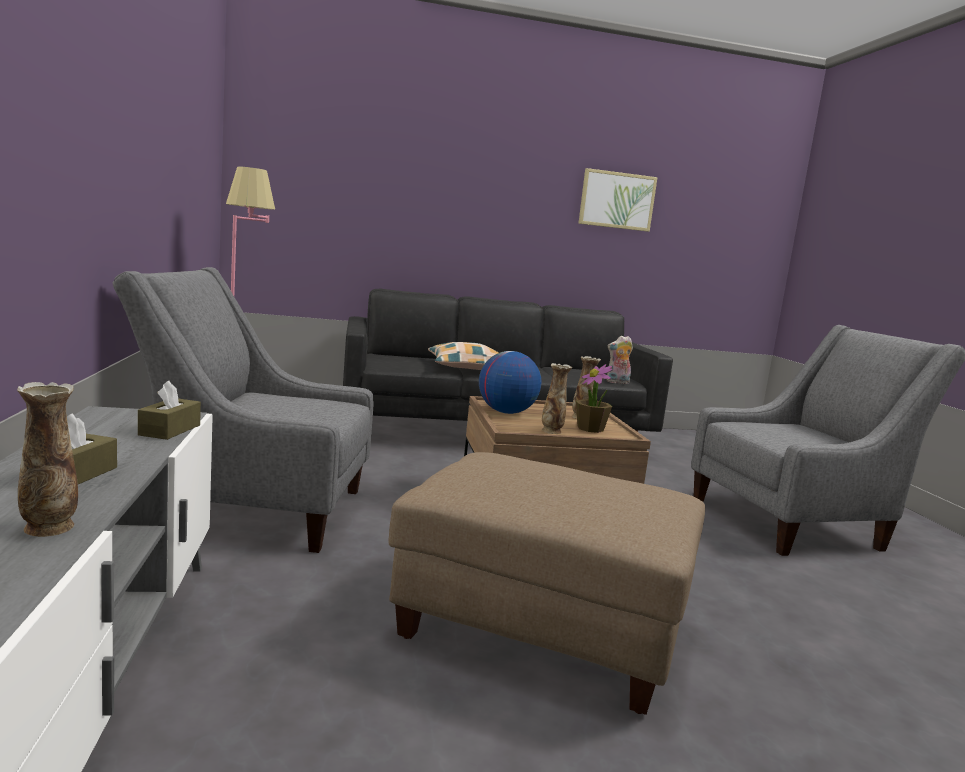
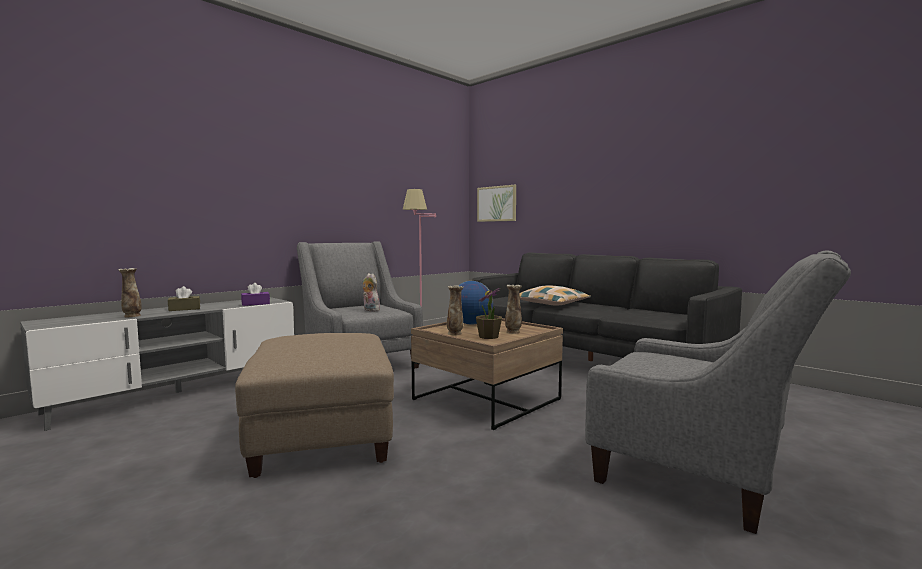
camera: 55 degrees right, 5 degrees down
brown tissue box [138,381,201,440] -> purple tissue box [241,283,270,306]
picture [578,168,658,232] -> picture moved to [477,185,516,222]
plush toy [607,336,633,384] -> plush toy moved to [363,273,382,312]

